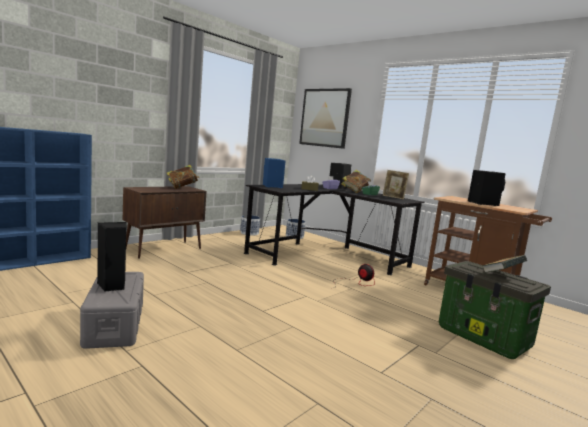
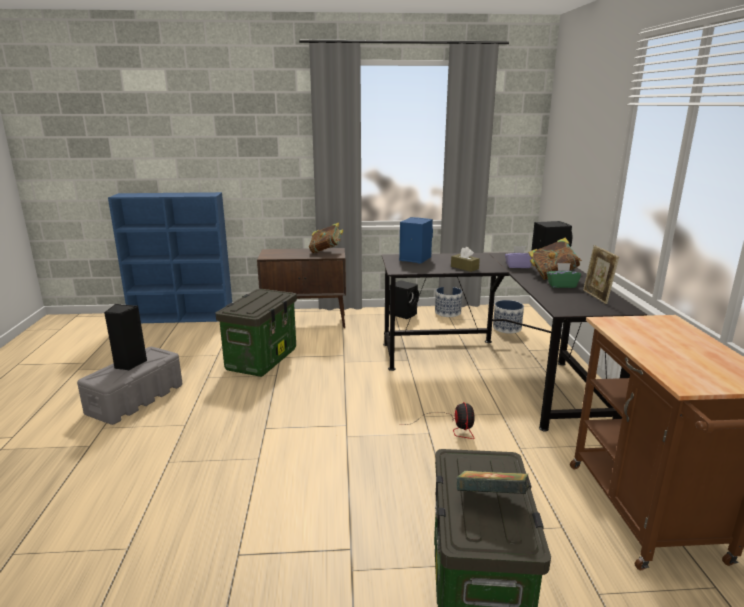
camera: 45 degrees right, 10 degrees up
picture [299,88,352,149] -> none
black speaker [468,170,506,206] -> black speaker moved to [389,280,419,319]
none -> storage box [216,289,297,377]

